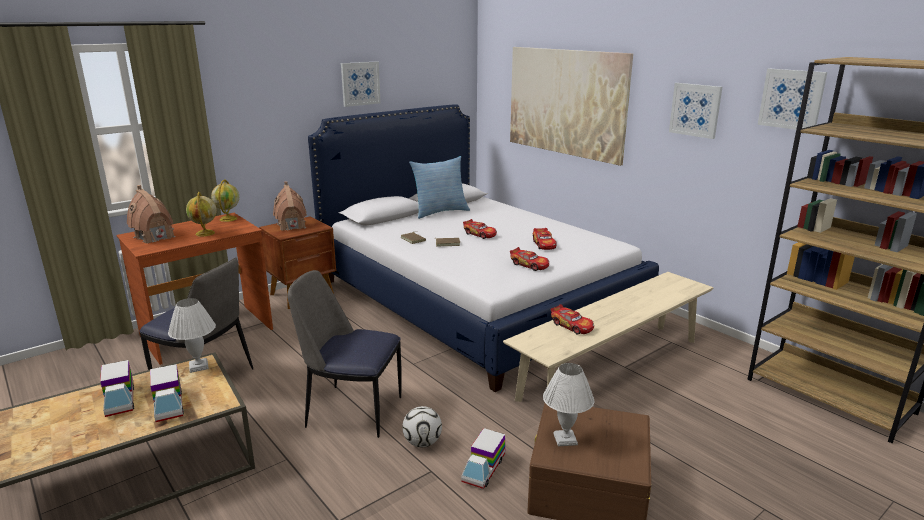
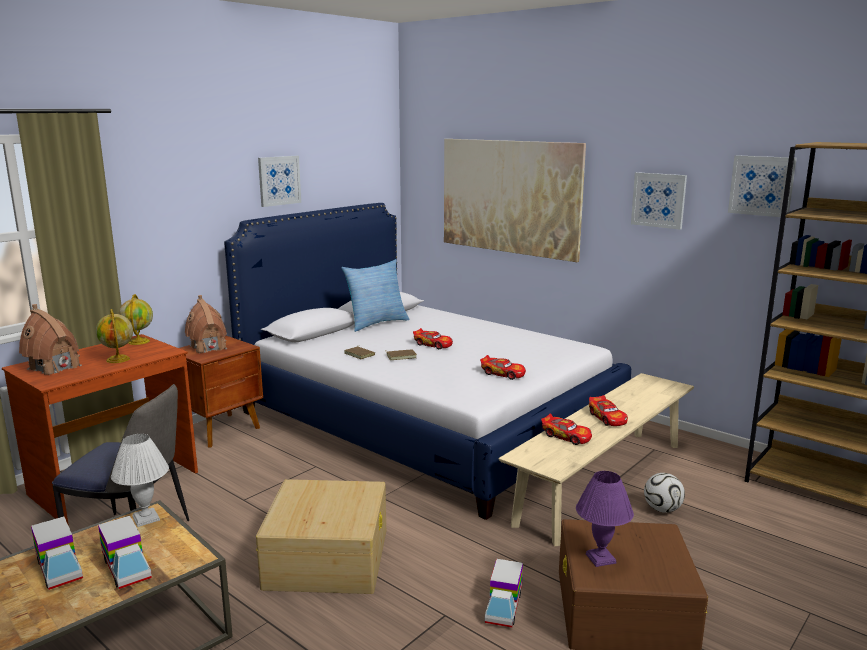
camera: 10 degrees left, 5 degrees down
chair [287,270,402,438] -> beige storage box [256,479,386,594]
football [402,406,442,447] -> football moved to [644,473,685,513]
toy car [533,228,557,250] -> toy car moved to [589,395,628,426]
white table lamp [543,363,594,446] -> purple table lamp [576,471,634,567]

